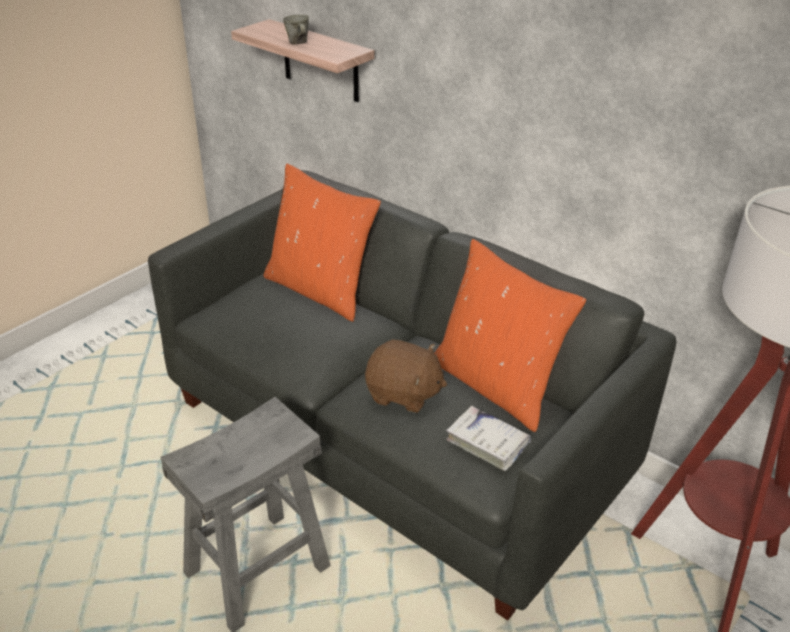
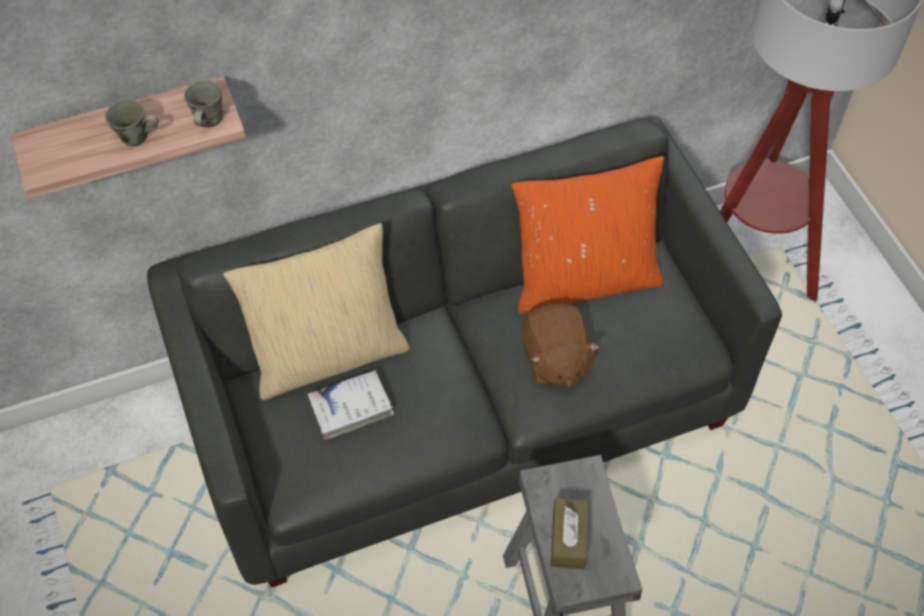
camera: 60 degrees left, 20 degrees up
orange pillow [264,164,381,321] -> beige pillow [223,223,410,400]
brown plush toy [365,339,447,413] -> brown plush toy turned 120 degrees clockwise [522,303,600,387]
white book [446,406,531,471] -> white book moved to [308,370,394,440]
none -> grey mug [184,81,223,128]
none -> brown tissue box [551,498,589,569]

